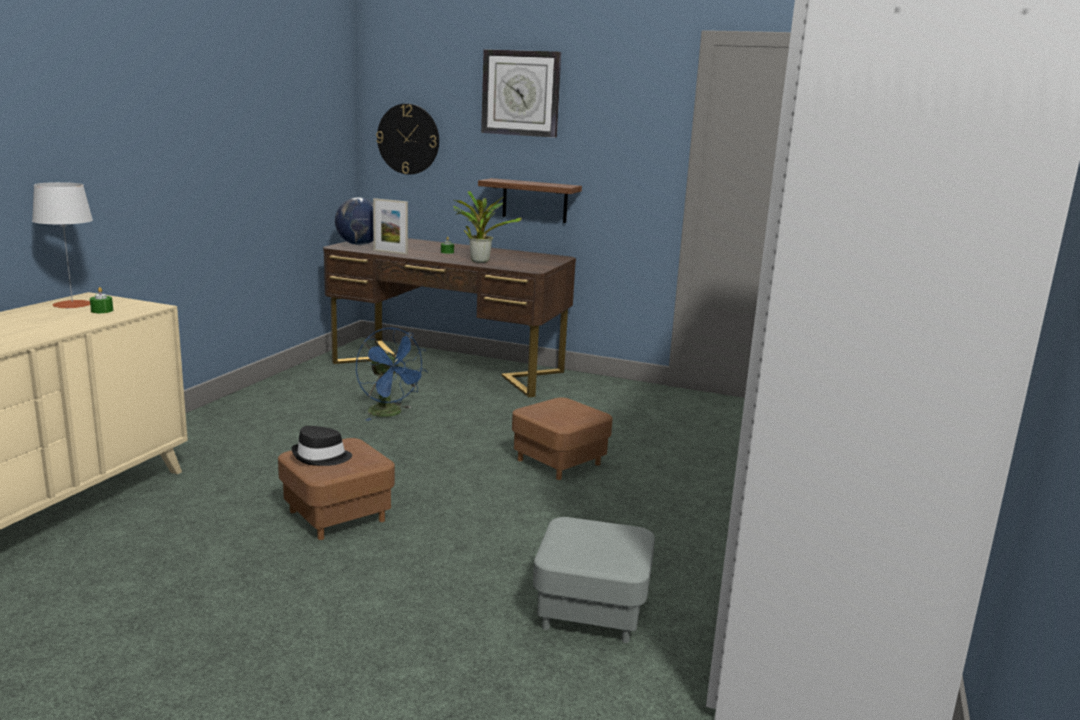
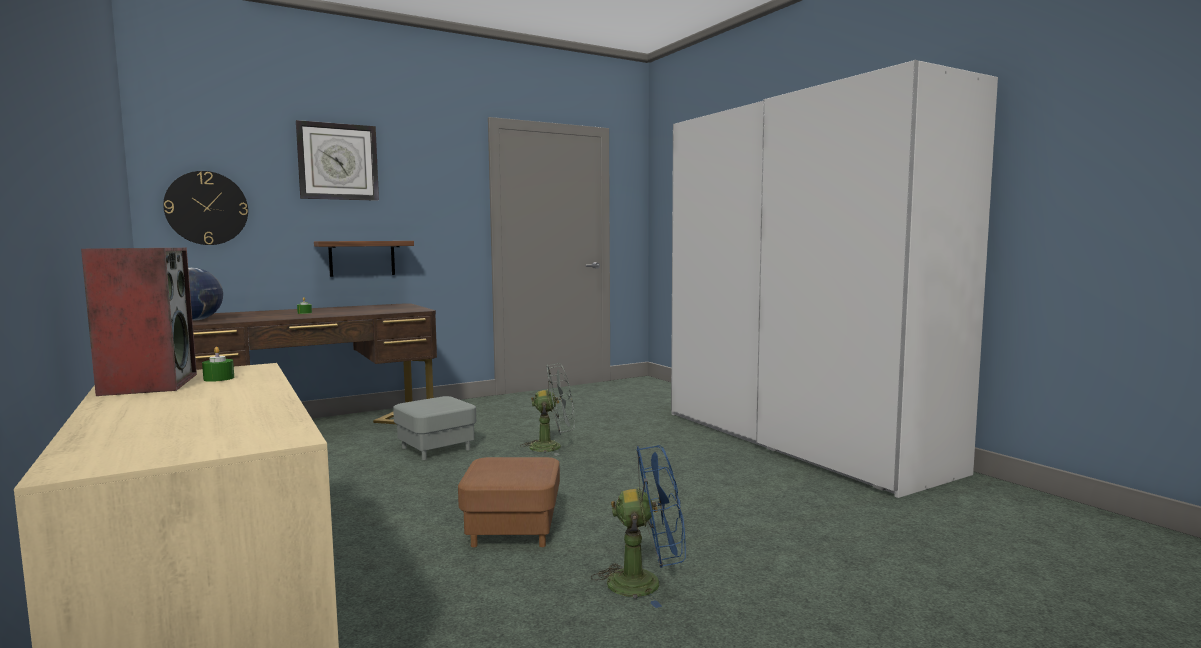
camera: 50 degrees left, 10 degrees down
grey table lamp [32,182,93,309] -> speaker [81,248,197,396]
black hat [291,426,352,466] -> none
blue fan [356,328,428,421] -> blue fan moved to [591,445,686,608]
picture frame [373,198,408,255] -> none
potted plant [453,191,522,263] -> none
brown ottoman [512,397,613,480] -> grey fan [520,363,575,456]
grey ottoman [533,517,655,643] -> grey ottoman moved to [393,396,476,460]

